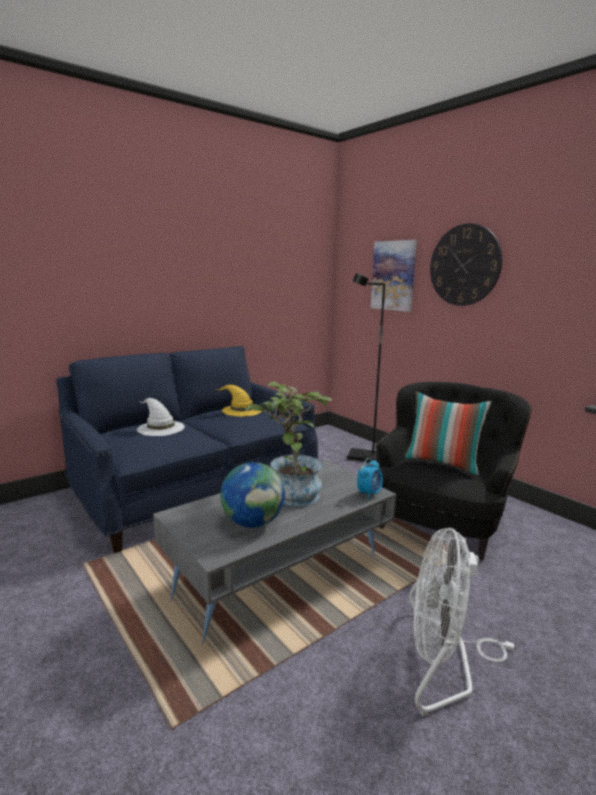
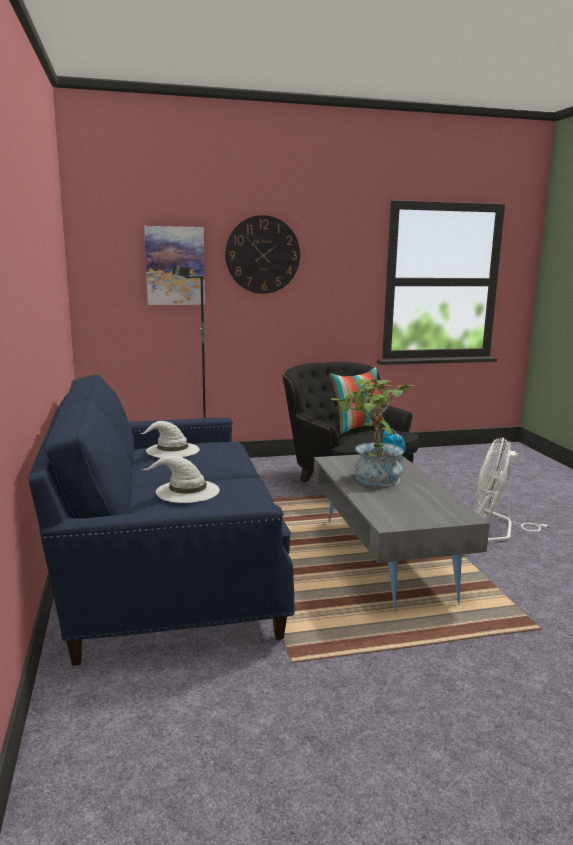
camera: 65 degrees left, 0 degrees up
yellow hat [216,385,262,417] -> white hat [139,421,200,458]
globe [220,462,285,528] -> none
white fan [409,528,517,717] -> white fan turned 75 degrees clockwise [474,437,548,542]

